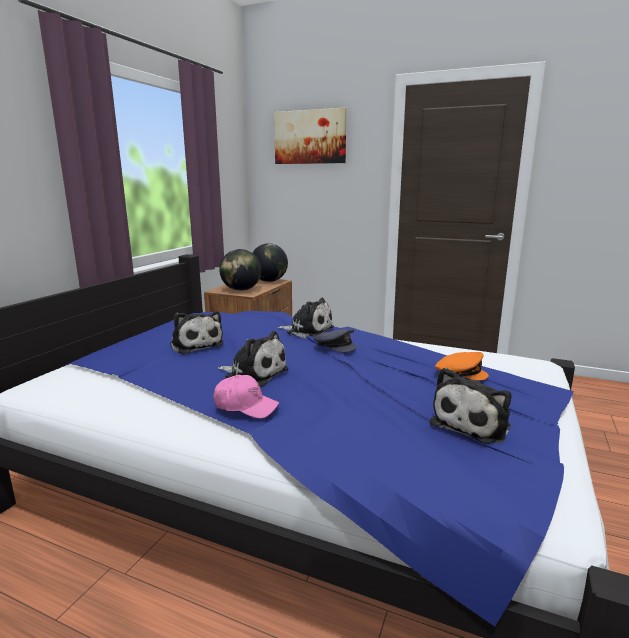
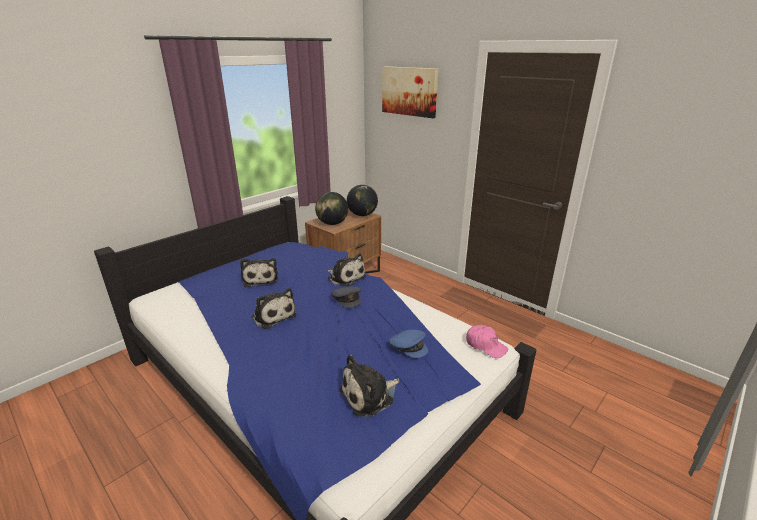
camera: 20 degrees right, 10 degrees up
pink cap [213,375,279,419] -> pink cap moved to [466,325,508,358]
orange cap [435,352,489,381] -> blue cap [389,329,428,358]

